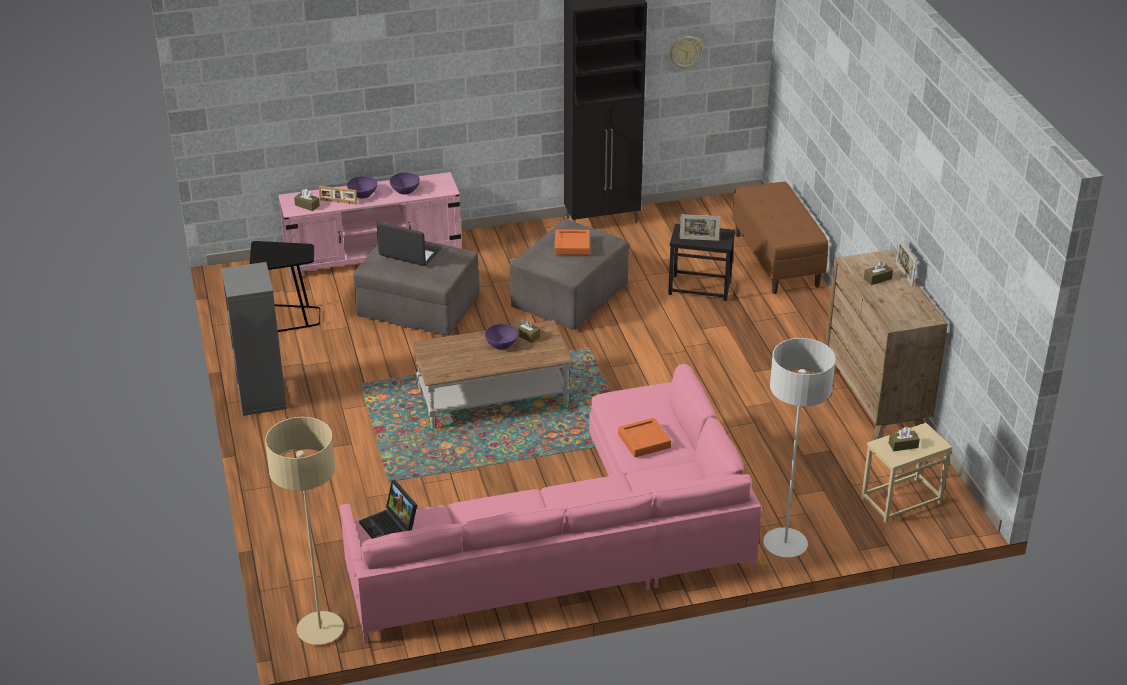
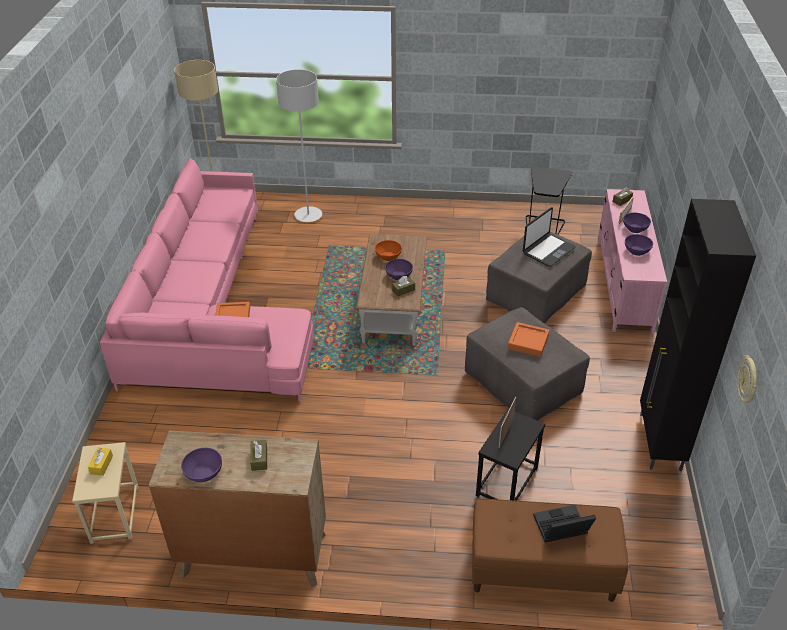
camera: 110 degrees right, 5 degrees up
grey bookcase [221,262,287,416] -> none
laptop [359,480,417,539] -> laptop moved to [533,505,596,542]
grey floor lamp [763,338,836,558] -> grey floor lamp moved to [276,69,322,222]
brown tissue box [889,427,920,451] -> yellow tissue box [88,448,113,476]
picture frame [895,237,917,287] -> none
none -> purple bowl [181,448,222,482]
none -> orange bowl [375,240,402,261]

